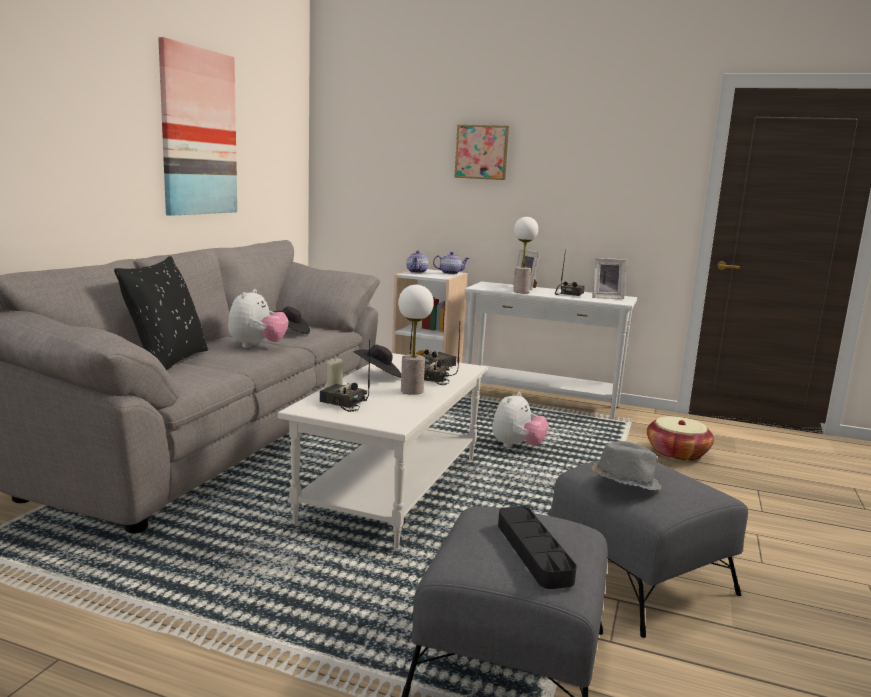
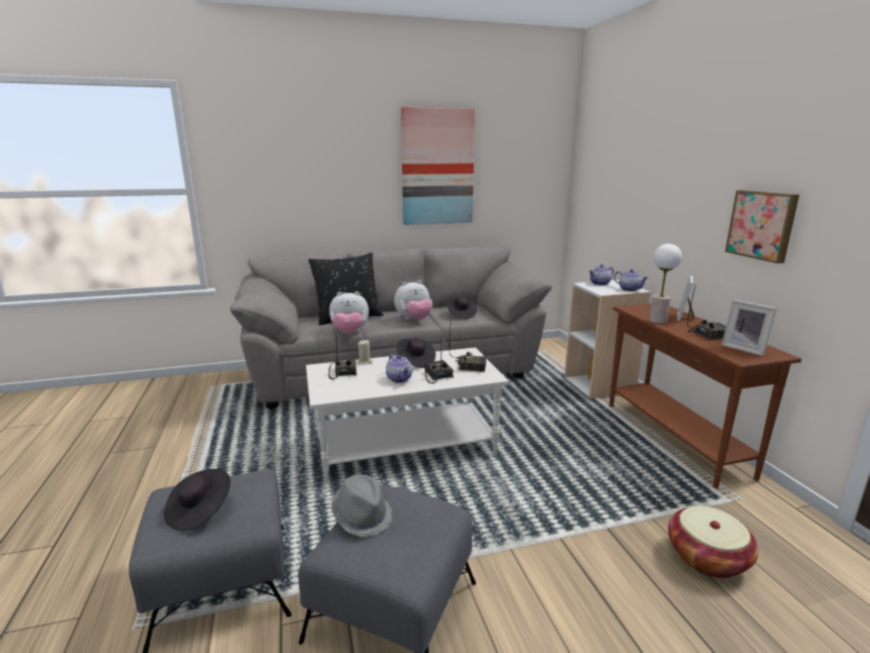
camera: 55 degrees right, 5 degrees up
table lamp [398,285,434,395] -> teapot [386,354,412,383]
picture [454,124,509,180] -> picture moved to [725,190,799,264]
white console table [464,282,637,419] -> brown console table [609,303,802,489]
plush toy [492,392,549,447] -> plush toy moved to [329,291,369,334]
black tray [498,506,577,589] -> black hat [164,469,230,531]

